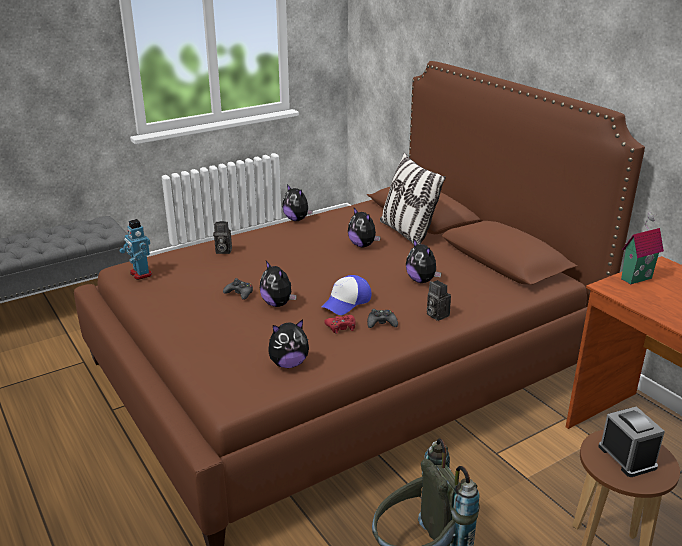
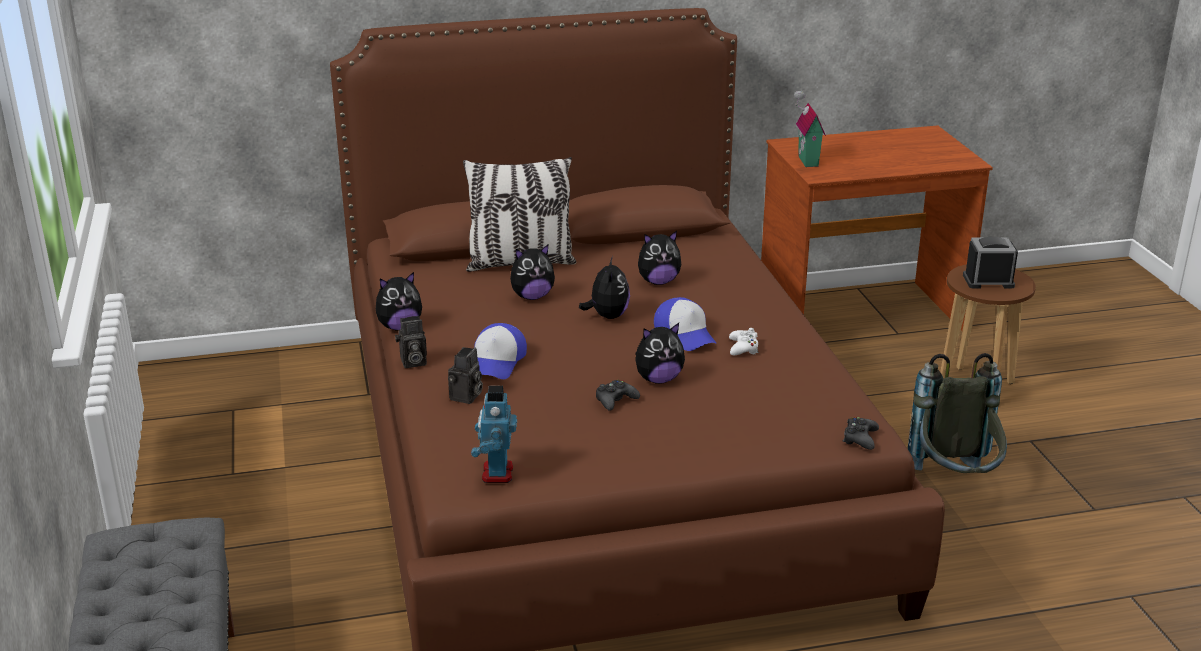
camera: 70 degrees left, 0 degrees up
toy robot [119,219,152,280] -> toy robot turned 105 degrees clockwise [471,386,517,483]
plush toy [269,320,309,368] -> plush toy moved to [579,256,630,319]
red game controller [324,315,356,334] -> white game controller [729,328,759,355]
black game controller [367,309,398,328] -> black game controller moved to [843,417,879,450]
camera [427,280,451,321] -> camera moved to [395,316,427,368]
none -> cap [474,323,527,379]

